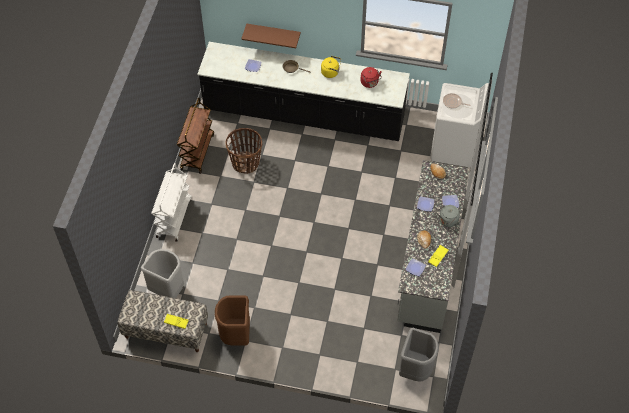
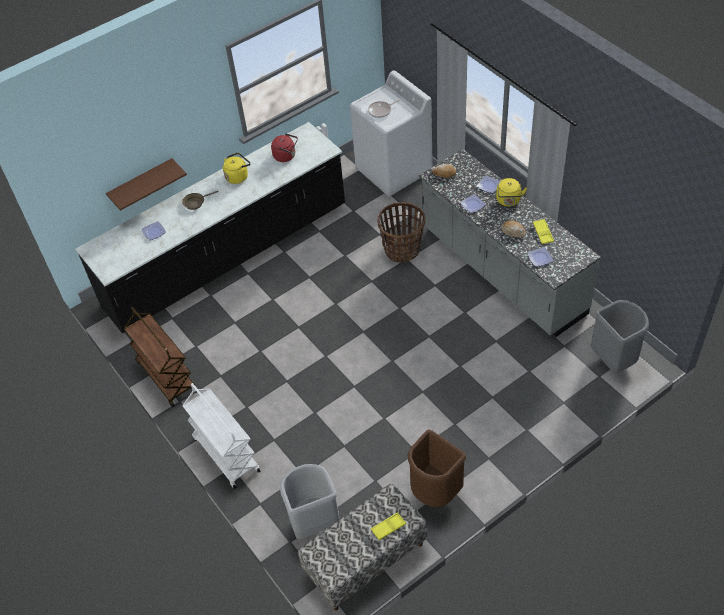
camera: 45 degrees left, 5 degrees down
basket [226,128,262,174] -> basket moved to [377,202,425,263]
grey kettle [436,205,460,227] -> yellow kettle [496,178,527,207]

